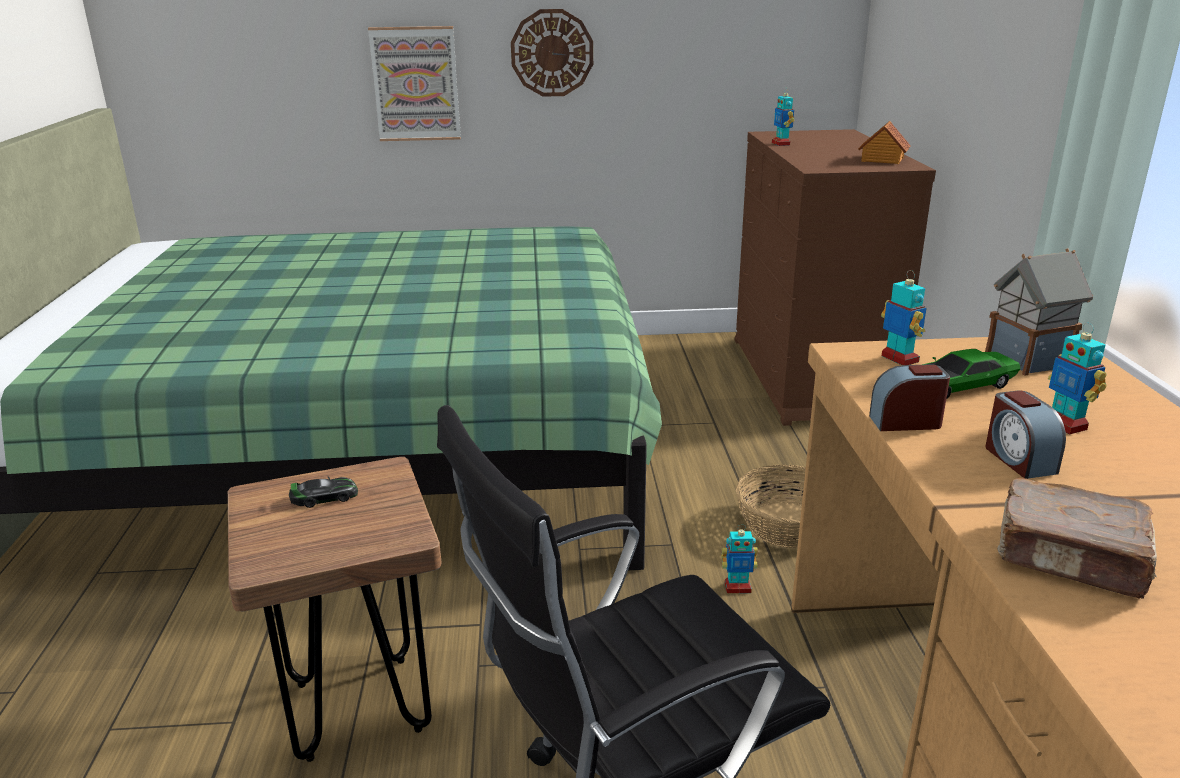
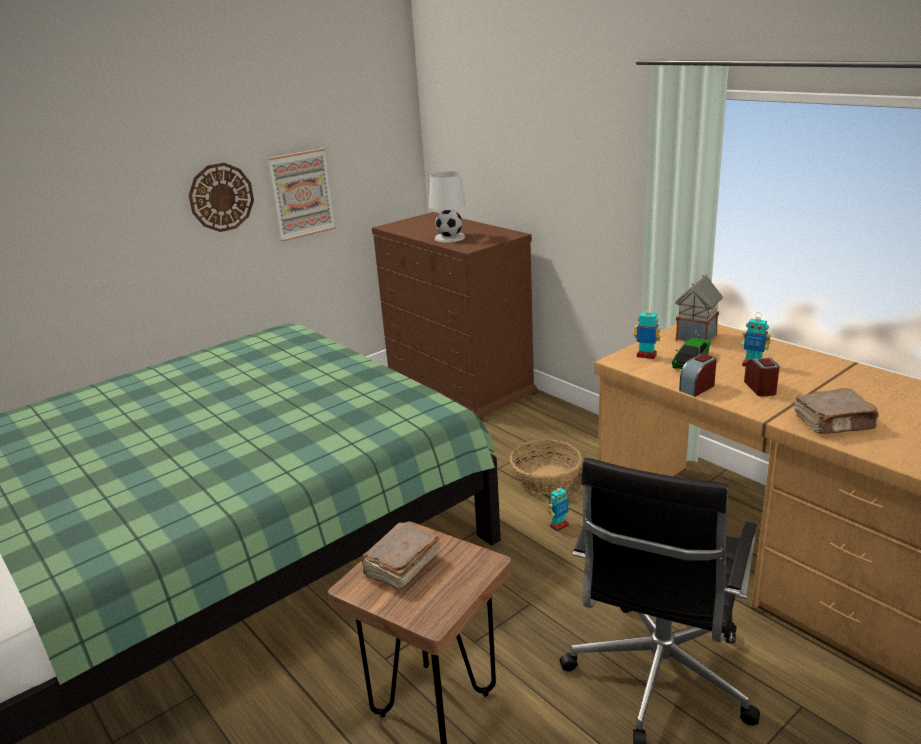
camera: 35 degrees left, 0 degrees up
toy car [289,476,358,508] -> brown book [361,522,440,591]
picture [368,26,461,141] -> picture moved to [268,148,336,241]
toy robot [772,93,794,146] -> none
toy house [858,121,911,164] -> none
alarm clock [985,391,1066,479] -> alarm clock turned 135 degrees counterclockwise [744,358,780,397]
none -> white table lamp [429,172,466,242]

